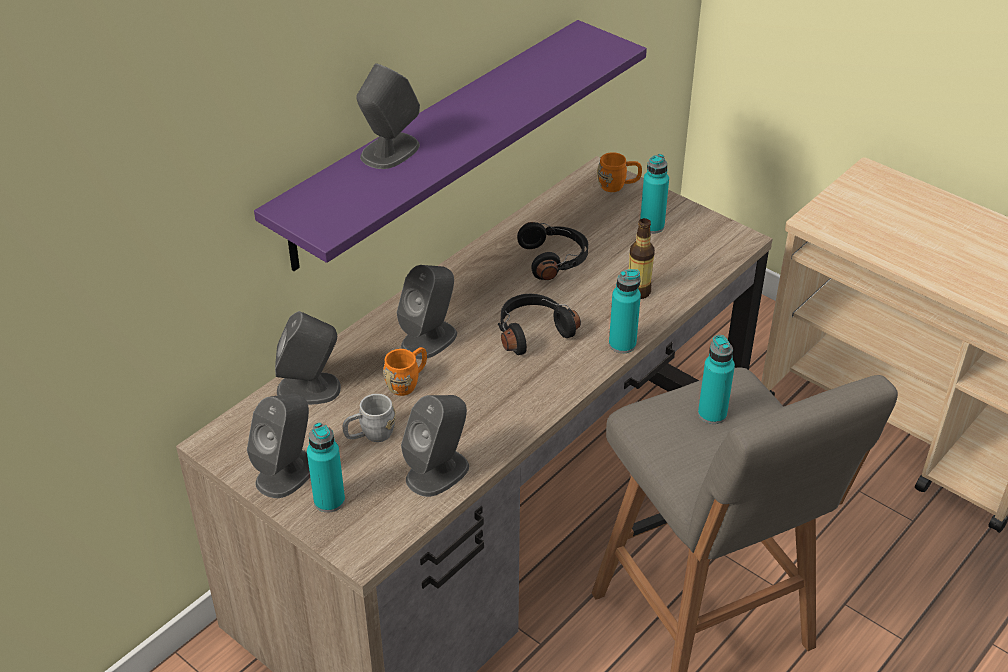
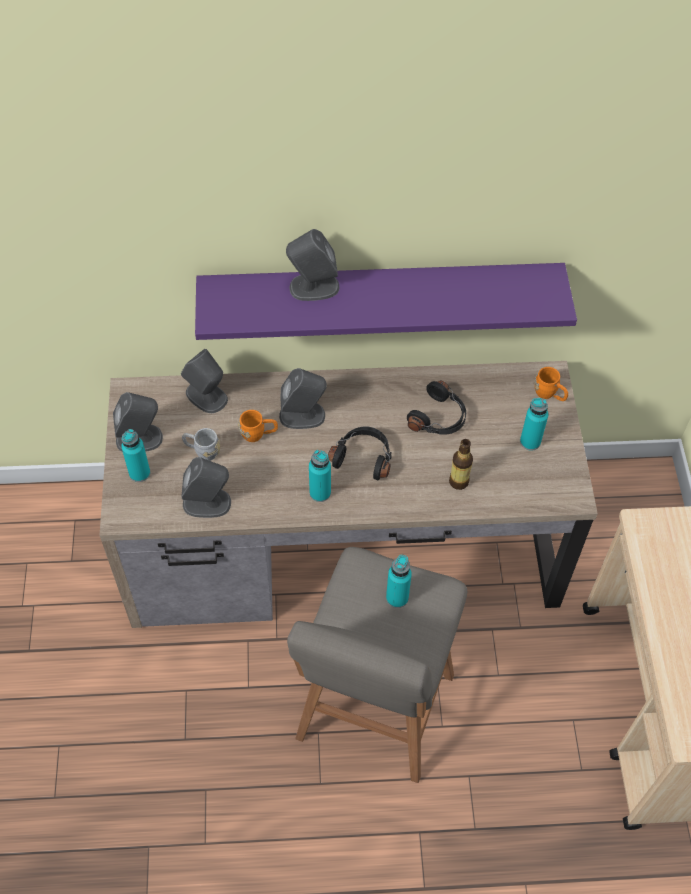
camera: 45 degrees right, 15 degrees up
turquoise bottle [609,269,641,353] -> turquoise bottle moved to [309,450,331,502]

